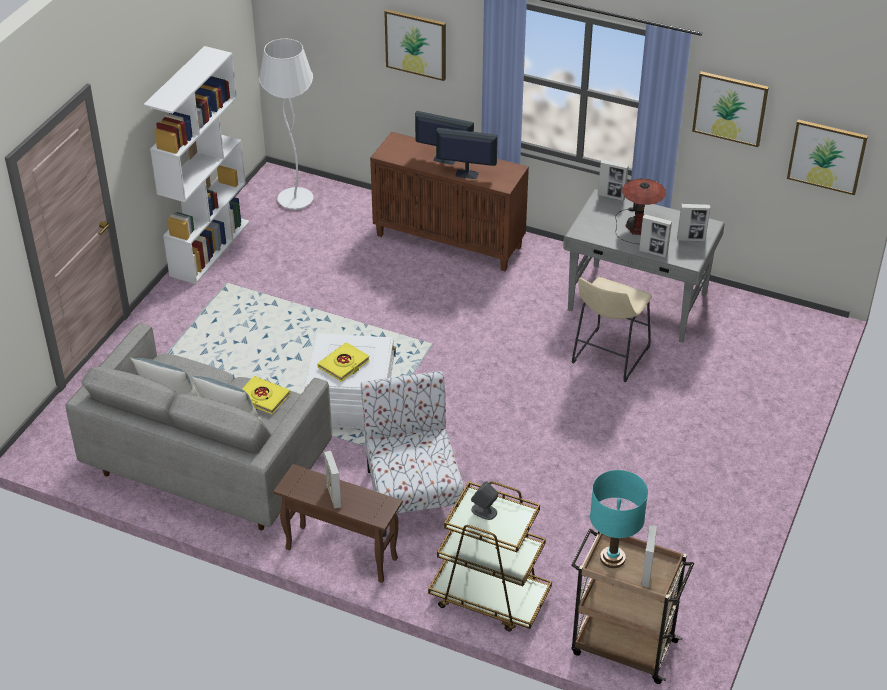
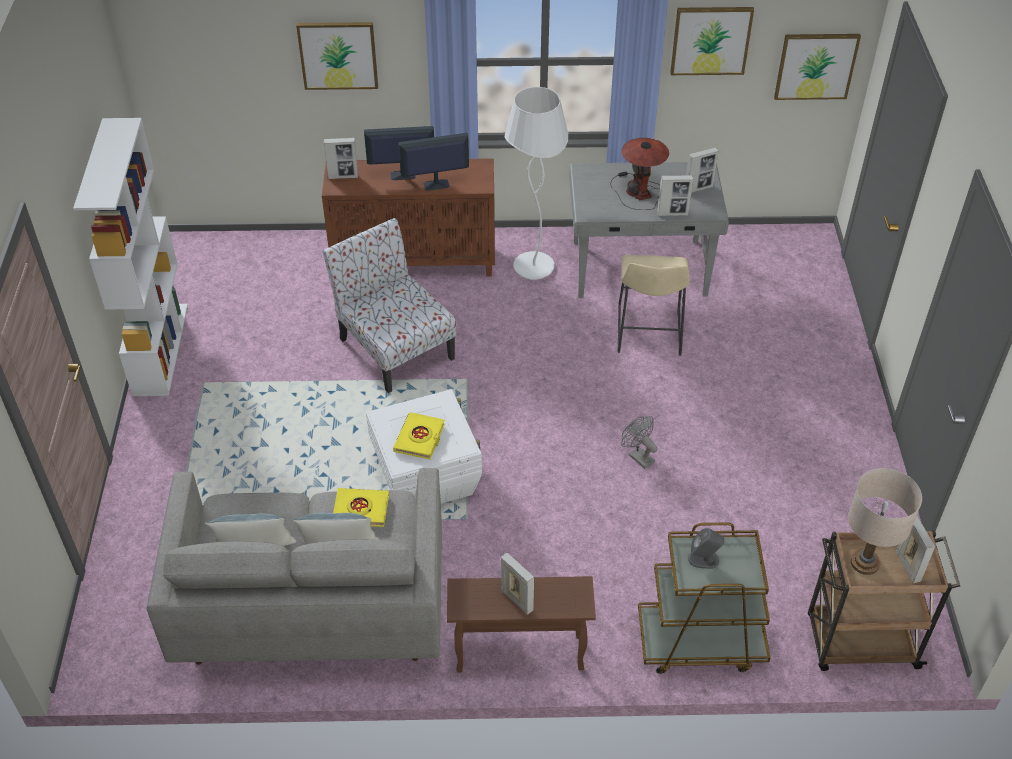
camera: 25 degrees left, 5 degrees up
white floor lamp [259,38,313,210] -> white floor lamp moved to [505,87,568,280]
chair [361,371,464,537] -> chair moved to [323,218,456,393]
turquoise table lamp [590,470,648,568] -> beige table lamp [848,468,922,575]
picture frame [598,159,629,201] -> picture frame moved to [324,138,358,179]
none -> grey fan [621,416,658,469]

